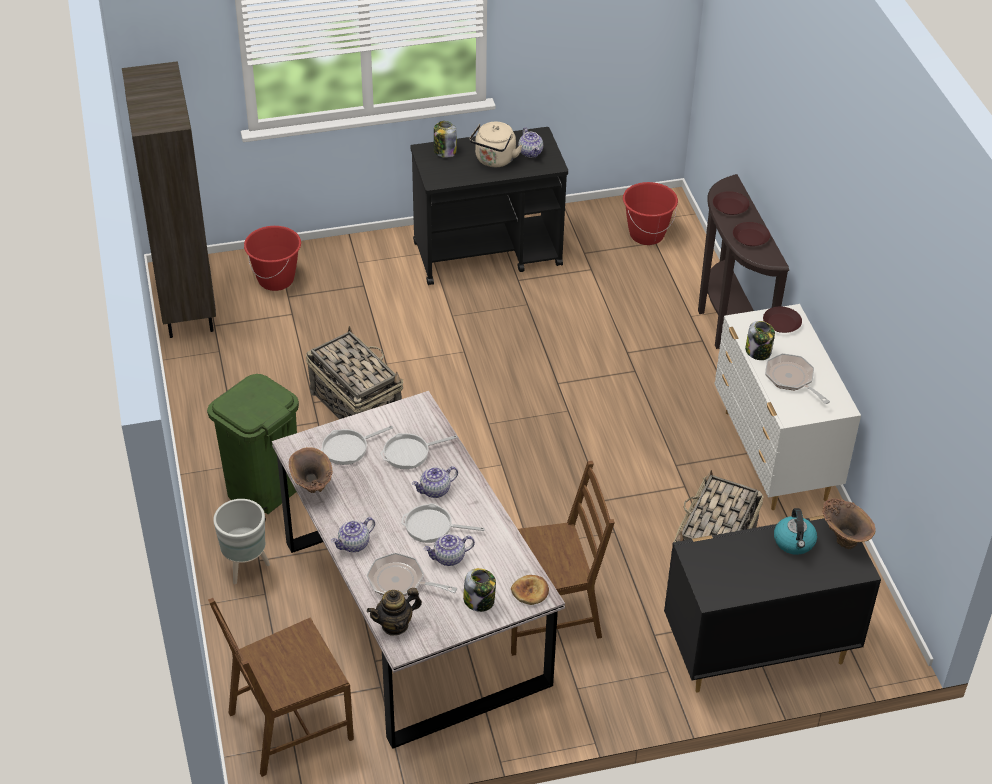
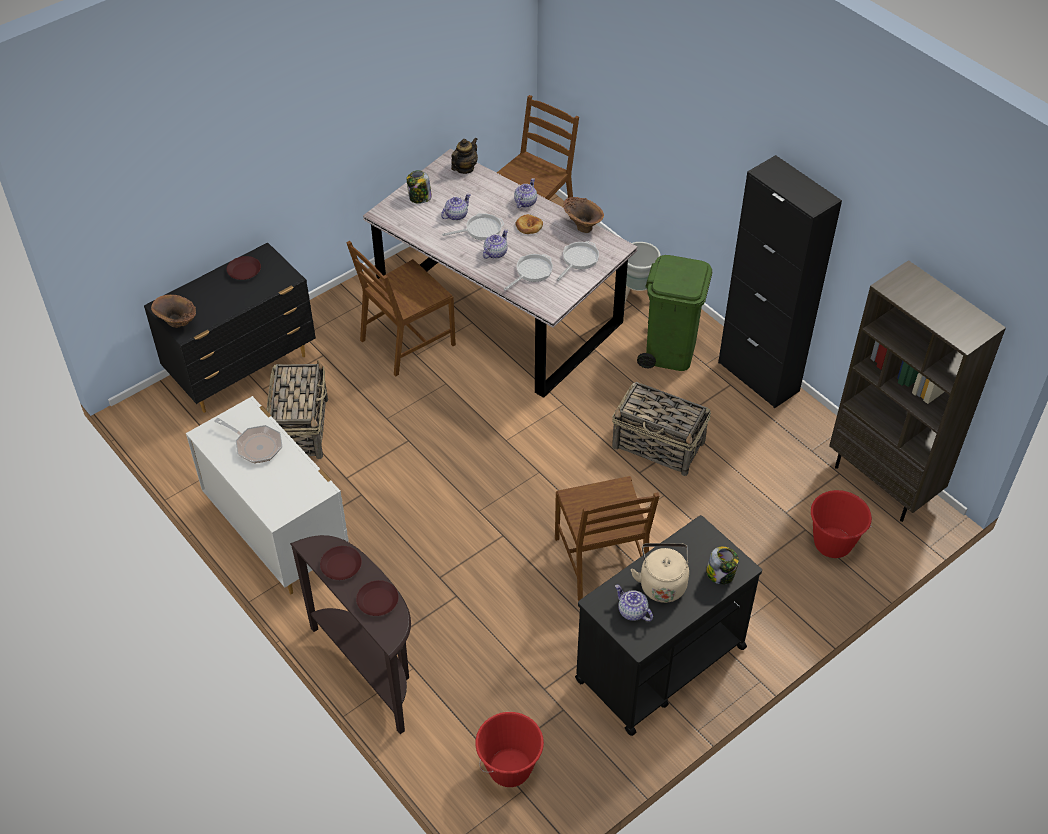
camera: 155 degrees right, 5 degrees up
frying pan [367,553,457,596] -> none
bread [511,575,549,605] -> bread moved to [515,214,543,234]
jar [745,321,775,360] -> none
brown plate [763,307,802,333] -> brown plate moved to [227,256,261,280]
kettle [774,508,817,555] -> none
none -> brown chair [555,476,659,601]
none -> black cabinet [718,155,842,408]

